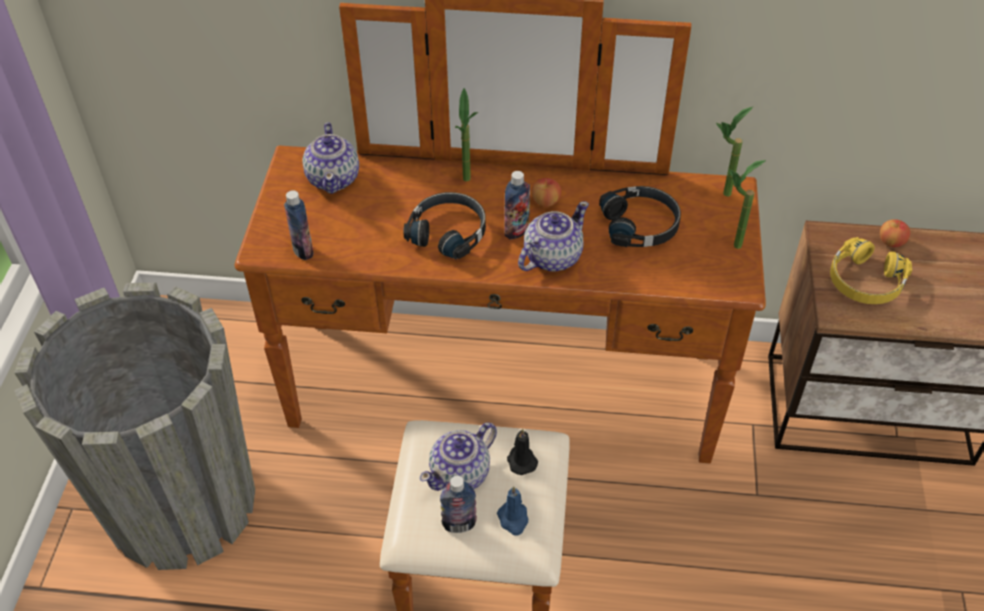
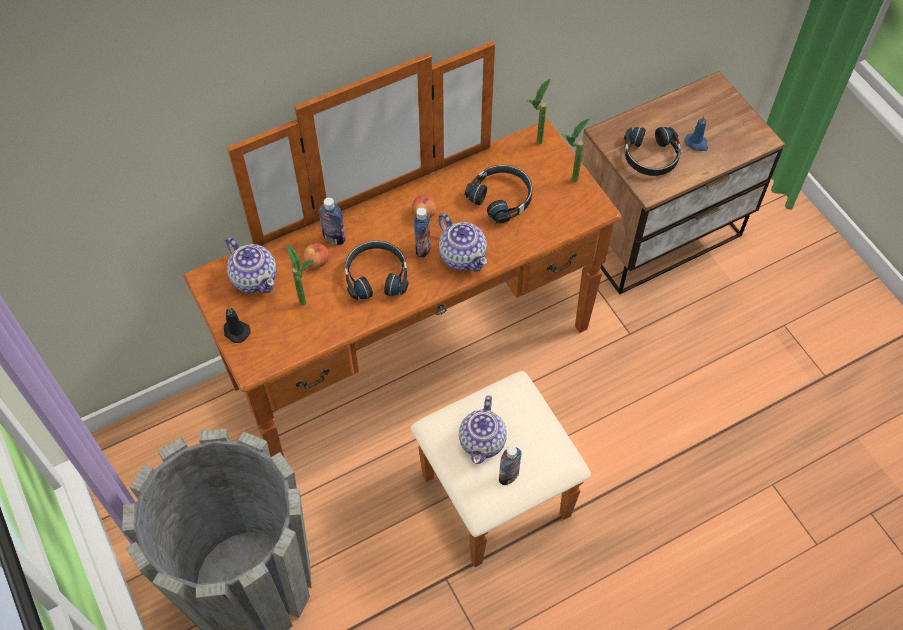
camera: 35 degrees left, 10 degrees up
bottle [284,190,313,260] -> bottle moved to [319,197,346,245]
potted plant [455,88,478,181] -> potted plant moved to [288,245,314,306]
blue candle [497,486,528,536] -> blue candle moved to [685,116,708,151]
black candle [507,429,538,475] -> black candle moved to [224,307,250,343]
teapot [518,201,589,272] -> teapot turned 135 degrees clockwise [438,213,488,272]
yellow headphones [830,237,912,304] -> black headphones [624,127,681,176]
apple [880,219,910,247] -> apple moved to [304,243,329,268]

